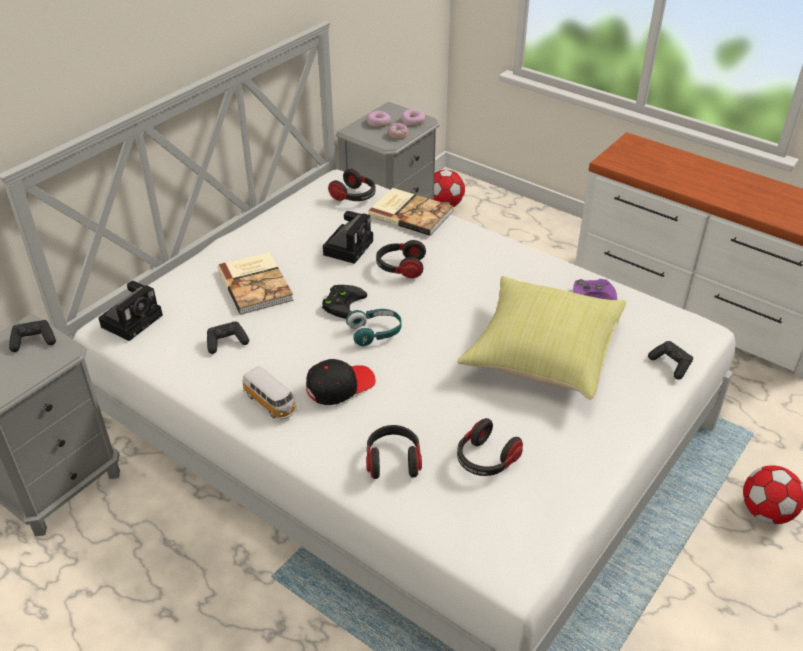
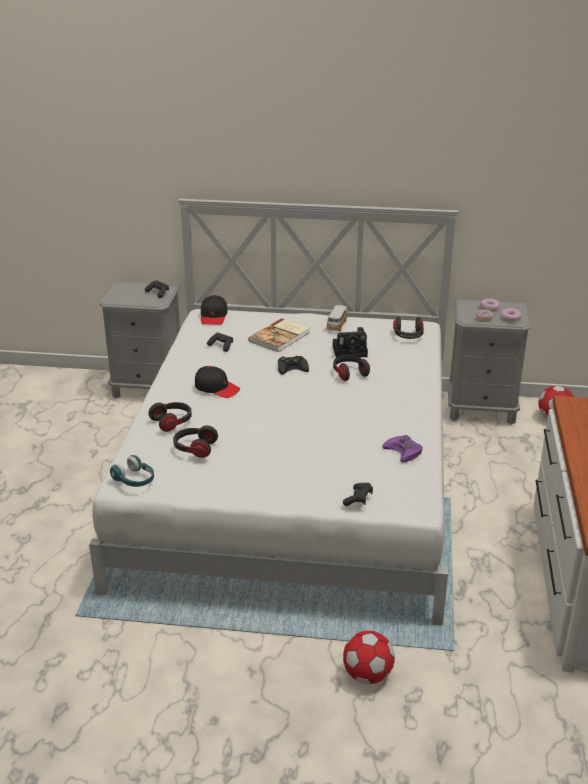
camera: 60 degrees right, 10 degrees down
camera [98,281,163,341] -> black cap [201,295,228,325]
toy car [242,366,297,420] -> toy car moved to [326,305,348,331]
turquoise headphones [346,309,402,346] -> turquoise headphones moved to [110,455,154,487]
book [368,188,453,236] -> none
yellow pillow [457,276,627,400] -> none

